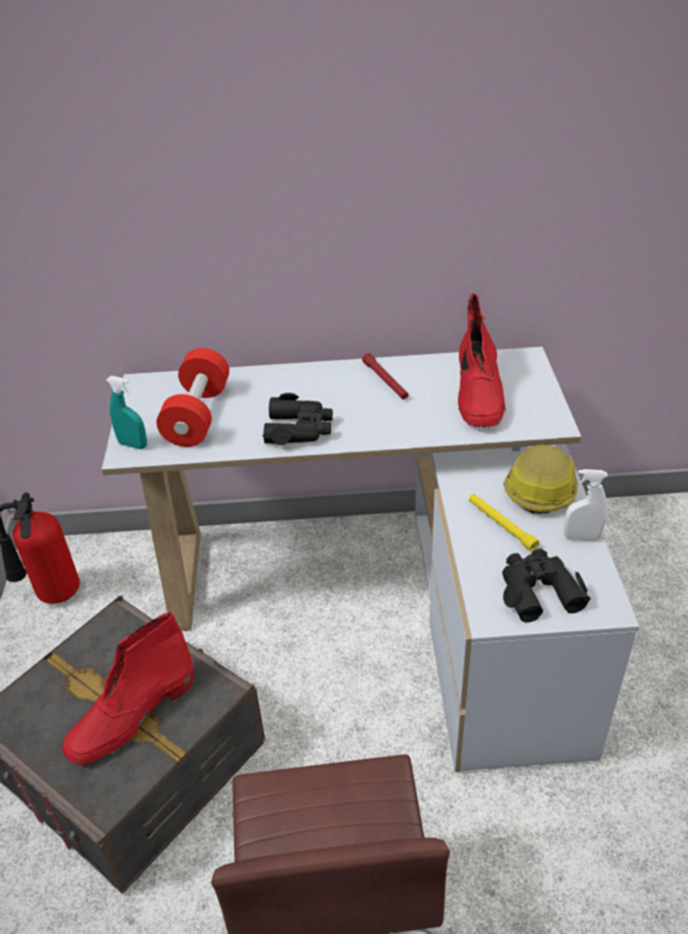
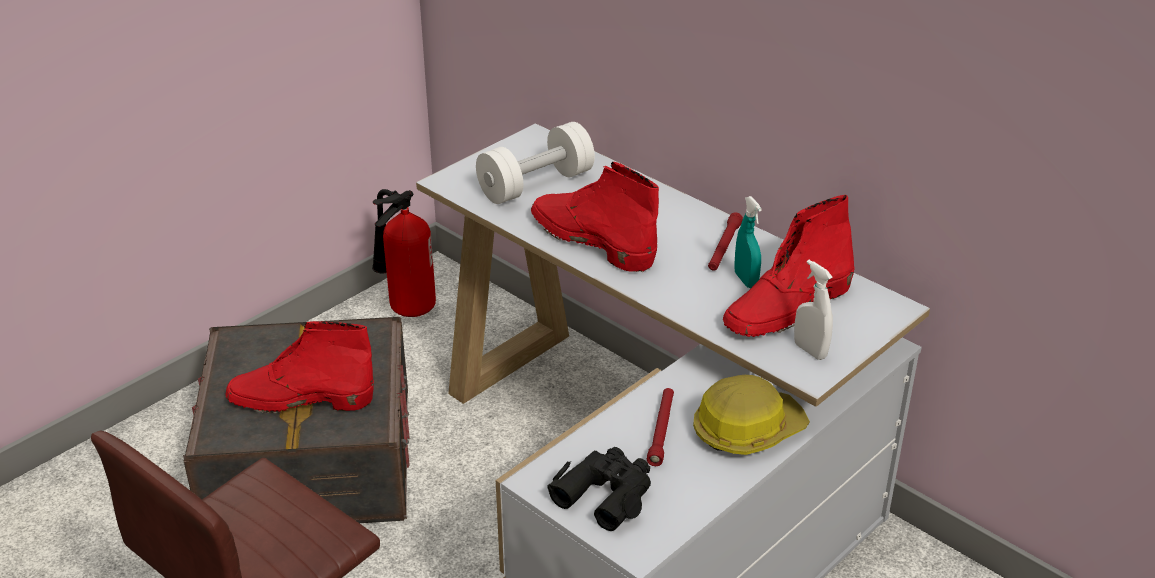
camera: 45 degrees right, 5 degrees down
turquoise spray bottle [106,376,147,449] -> turquoise spray bottle moved to [734,196,762,288]
red dumbbell [156,348,229,447] -> white dumbbell [476,122,595,204]
black binoculars [263,393,333,445] -> red boot [531,162,659,272]
yellow flashlight [469,494,539,551] -> red flashlight [647,388,674,466]
white spray bottle [564,469,608,541] -> white spray bottle moved to [794,260,833,360]

